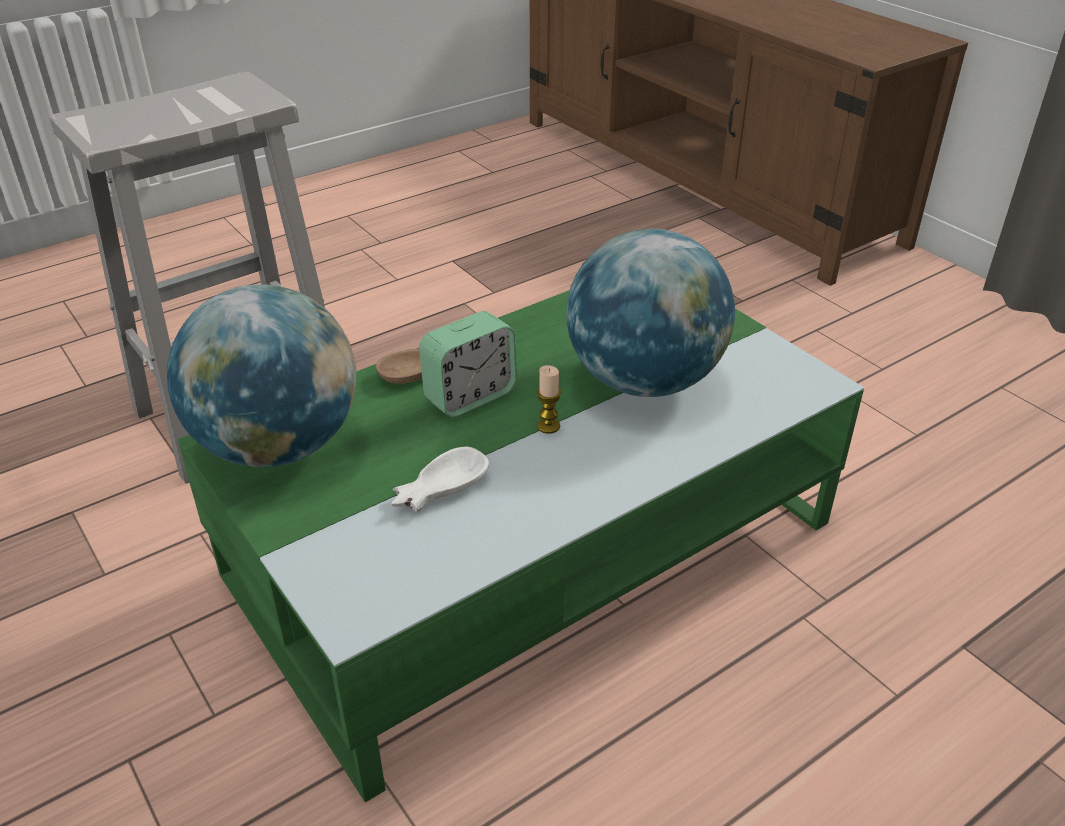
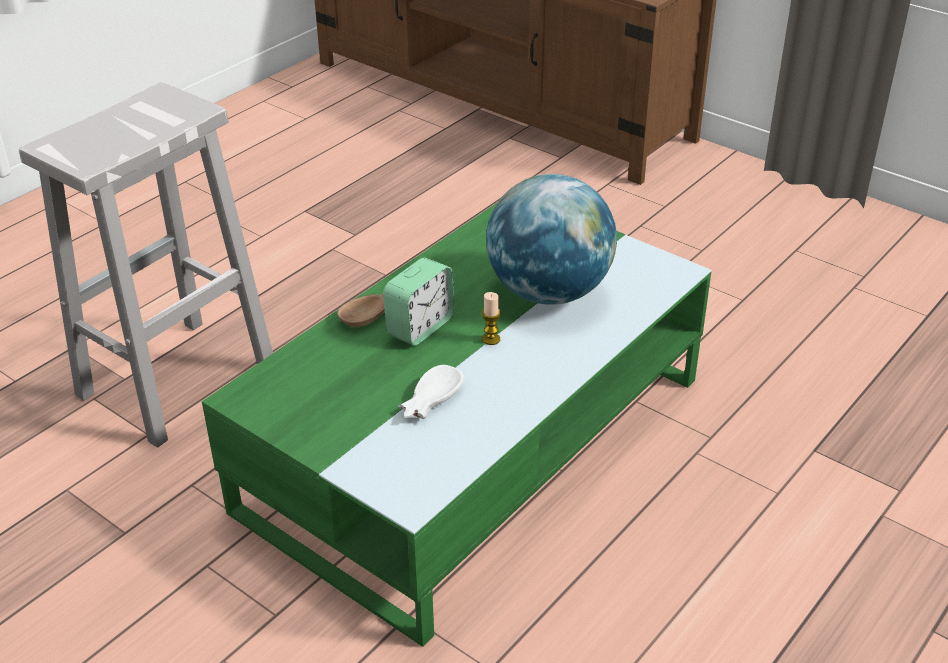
camera: 15 degrees left, 0 degrees up
globe [167,284,356,467] -> none

